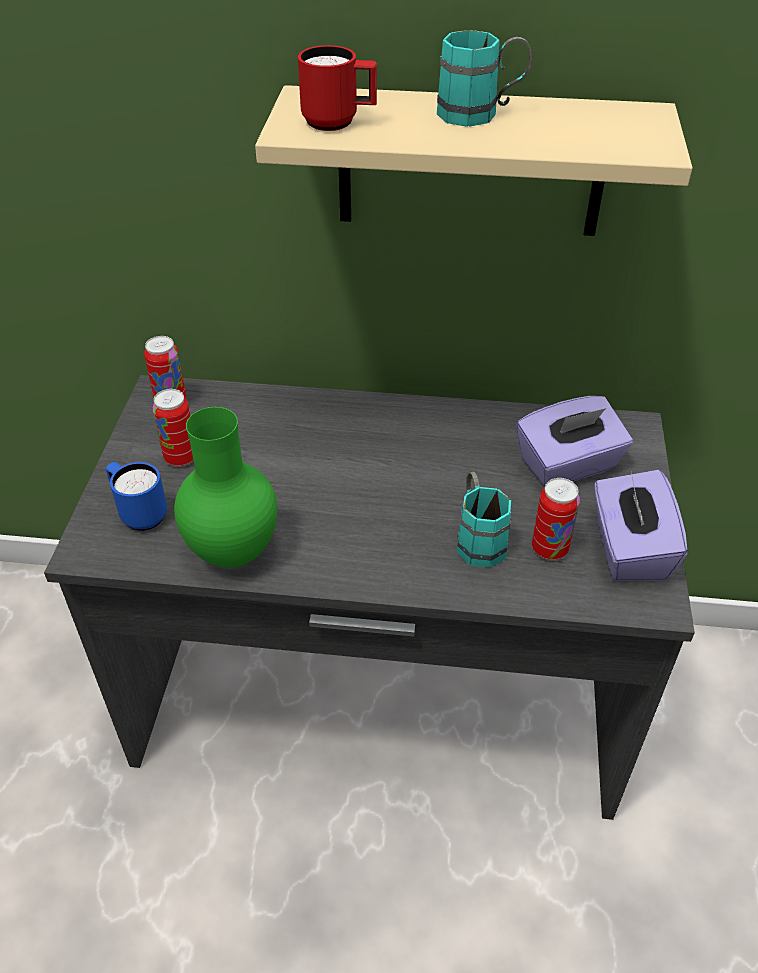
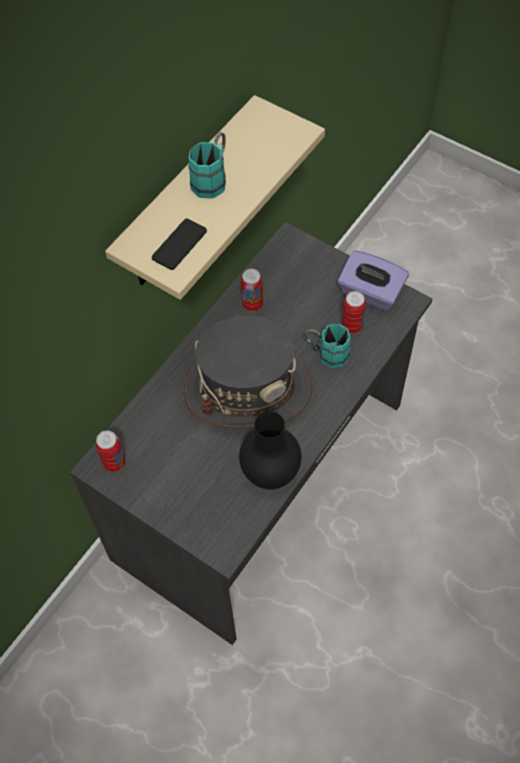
camera: 60 degrees left, 15 degrees up
blue mug [106,462,167,531] -> none
can [153,389,194,467] -> can moved to [241,269,263,311]
green vase [174,407,278,568] -> black vase [239,411,302,490]
red mug [298,45,377,131] -> phone [152,218,207,270]
purple tissue box [517,396,633,487] -> none
none -> grey hat [184,315,312,429]

